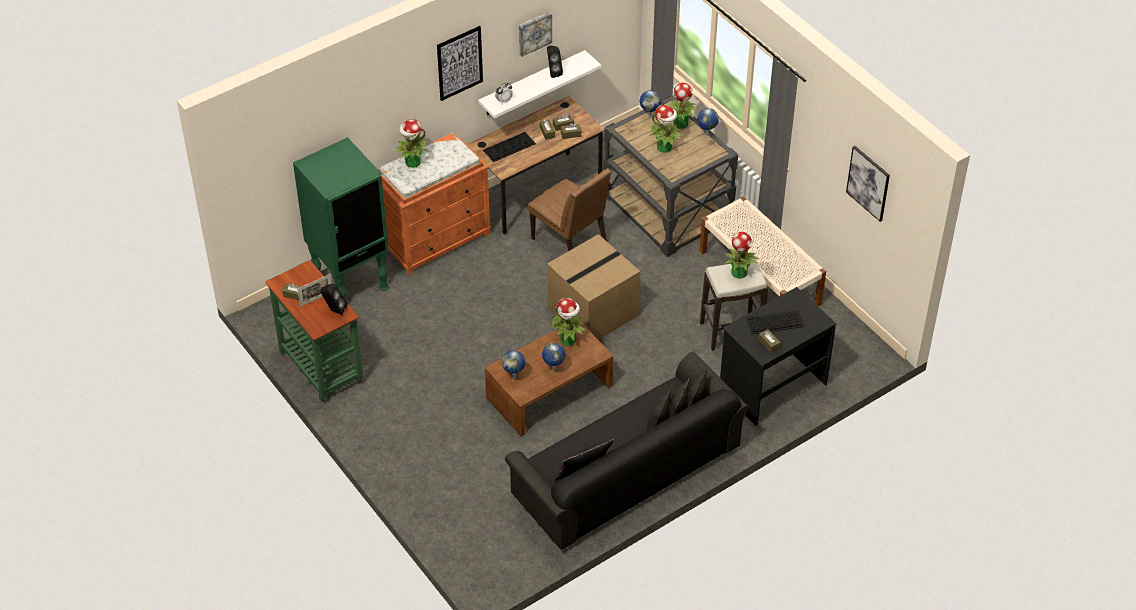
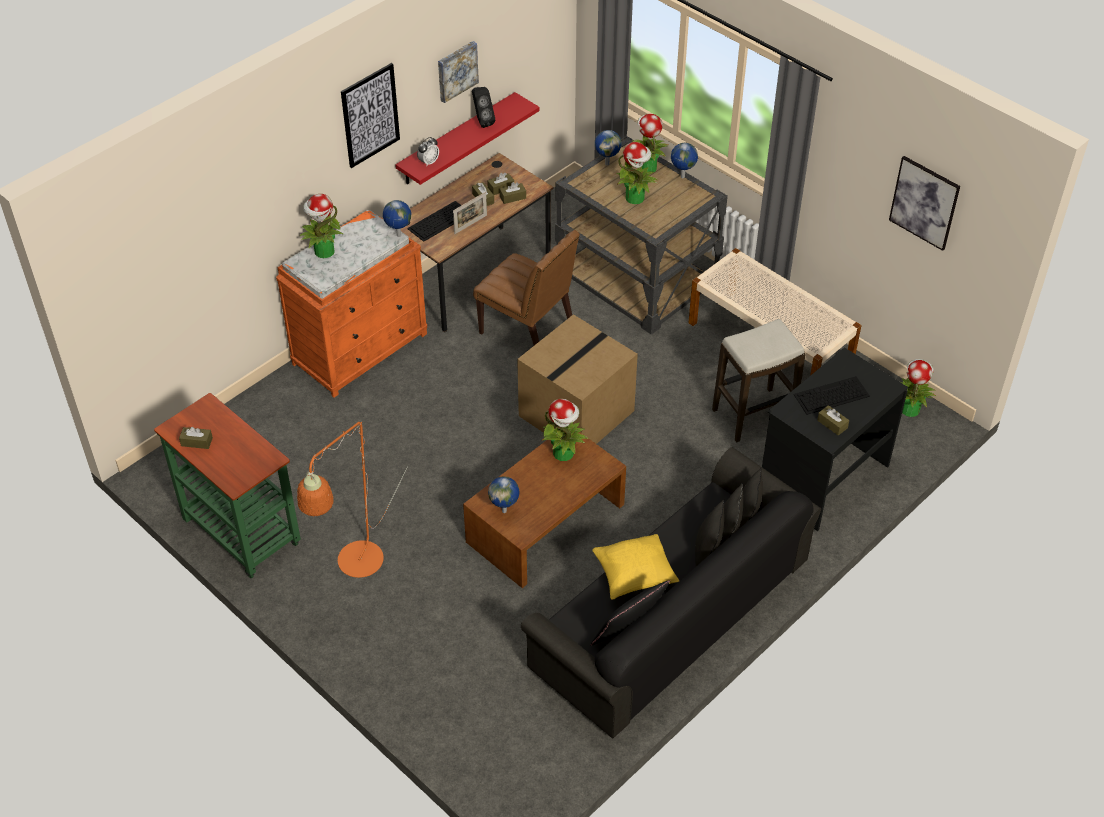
camera: 10 degrees left, 0 degrees up
green cabinet [293,137,389,299] -> none
picture frame [298,274,332,307] -> picture frame moved to [453,192,487,234]
black speaker [320,283,347,315] -> none
white shelf [478,50,601,119] -> red shelf [395,92,540,185]
globe [542,343,565,371] -> globe moved to [383,200,411,237]
potted plant [725,231,759,279] -> potted plant moved to [901,359,936,417]
none -> orange floor lamp [297,422,408,578]
none -> yellow pillow [592,534,679,600]

